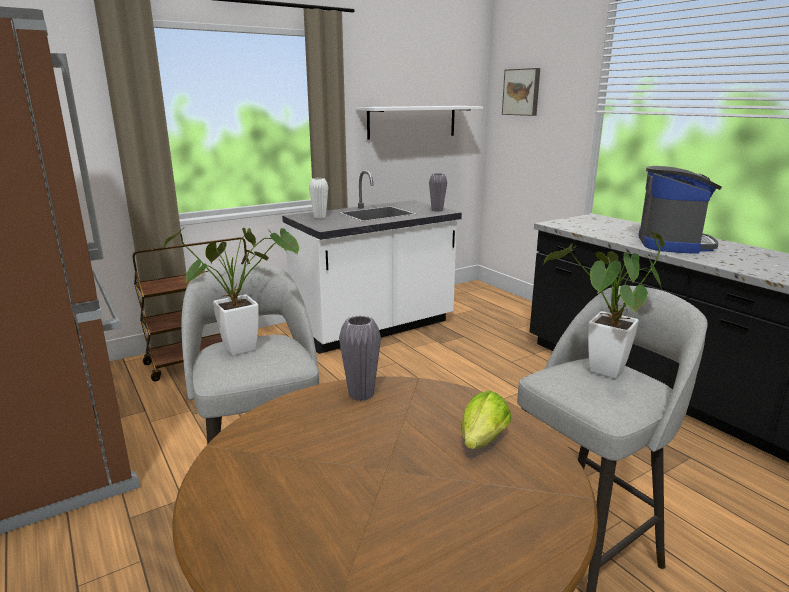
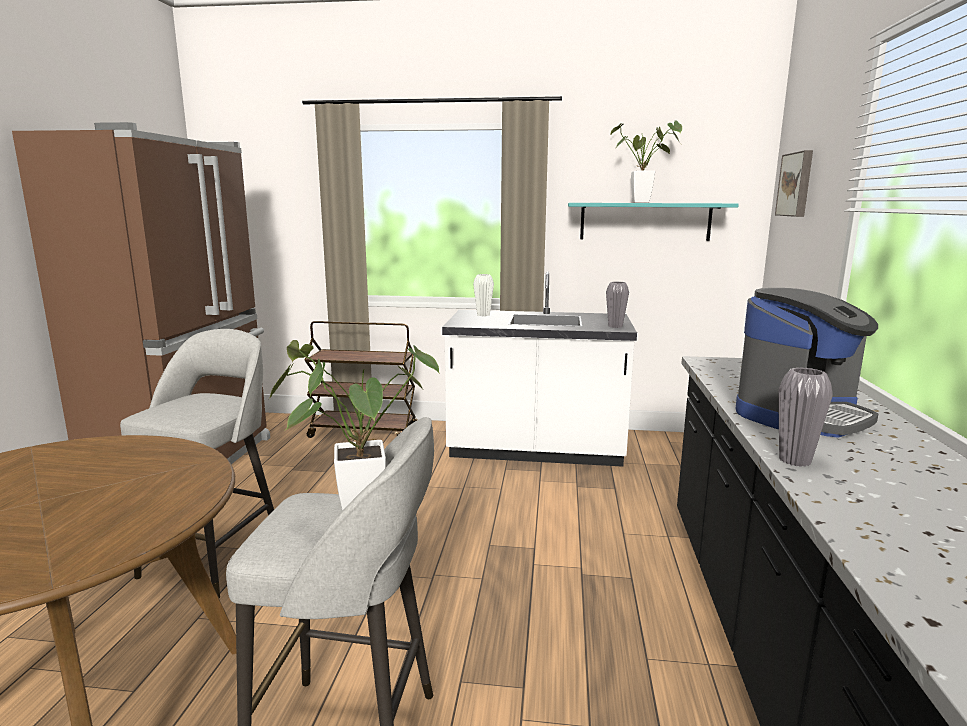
camera: 40 degrees right, 5 degrees down
potted plant [164,228,299,356] -> potted plant moved to [611,120,682,203]
grey vase [339,316,381,401] -> grey vase moved to [778,367,833,467]
white shelf [357,106,484,140] -> turquoise shelf [568,203,739,241]
lettuce [461,391,512,449] -> none

